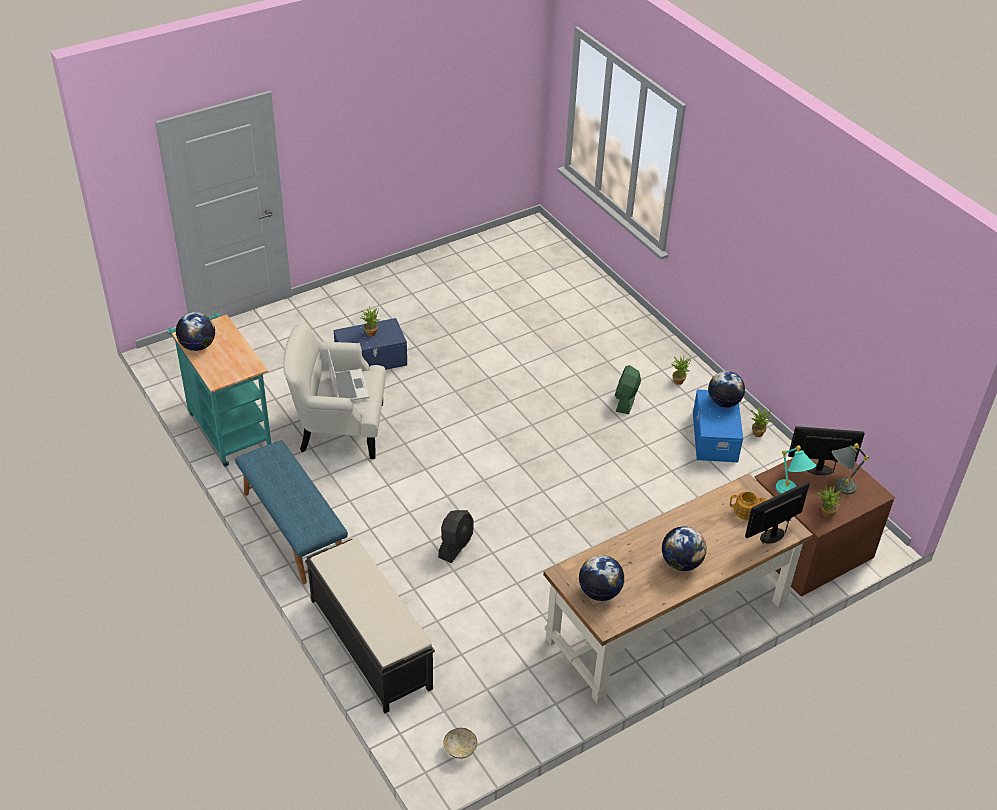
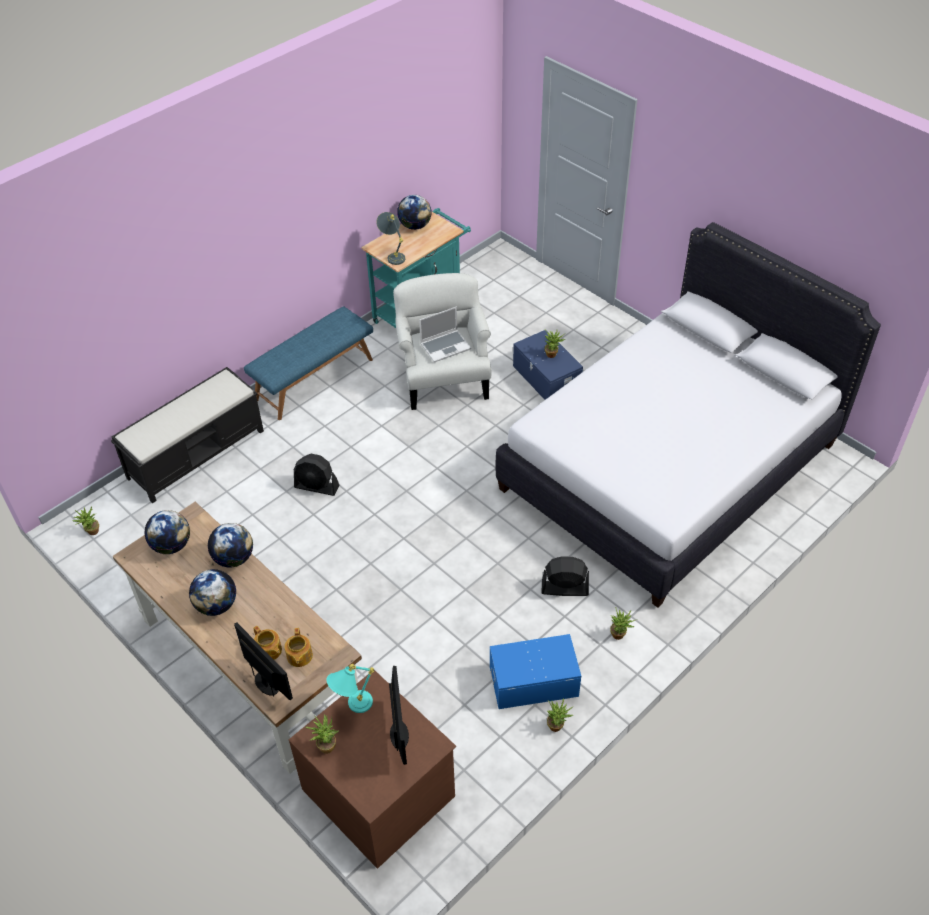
camera: 80 degrees right, 5 degrees up
bowl [444,728,477,759] -> potted plant [72,506,99,535]
green fan [615,365,641,414] -> black fan [542,556,589,596]
globe [708,371,745,408] -> globe moved to [208,523,253,568]
grey table lamp [832,443,869,494] -> grey table lamp moved to [376,212,405,265]
none -> teapot [253,626,282,660]
none -> white bed [496,222,881,608]

